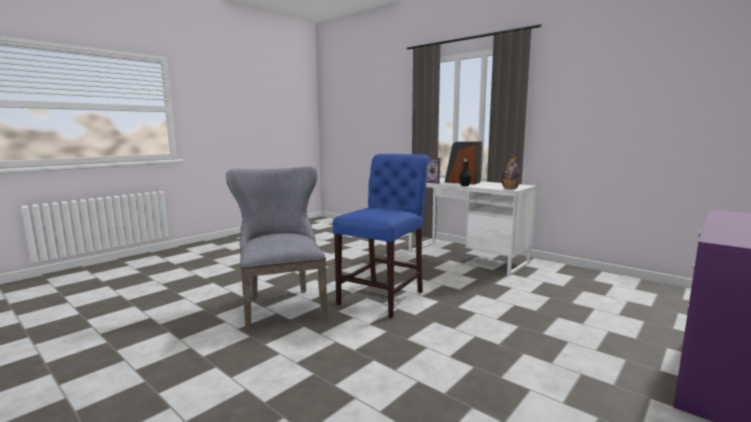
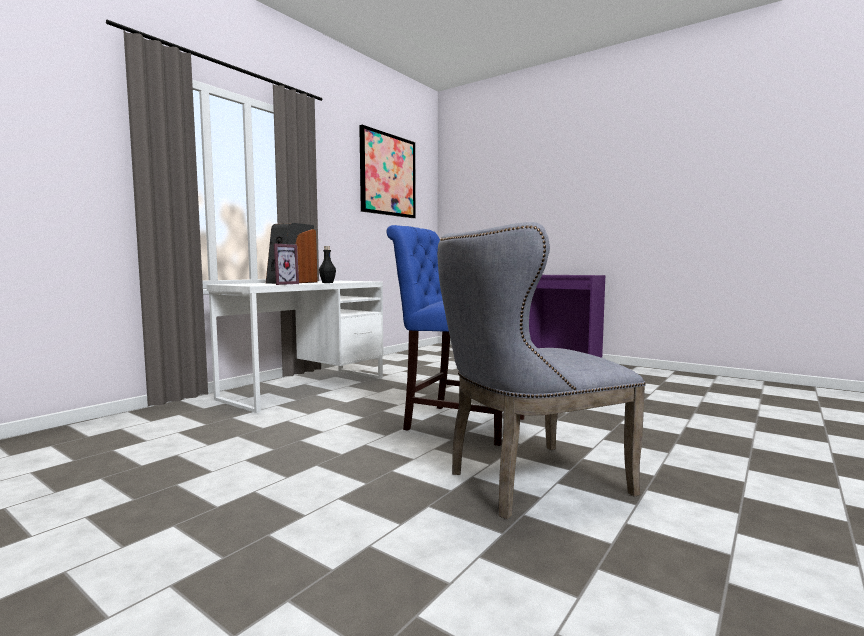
camera: 95 degrees left, 5 degrees down
bottle [502,155,520,189] -> none
none -> picture [359,125,416,218]

